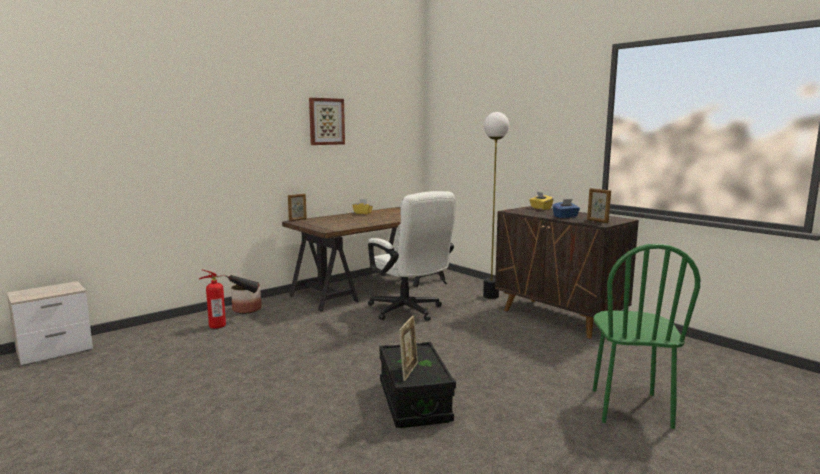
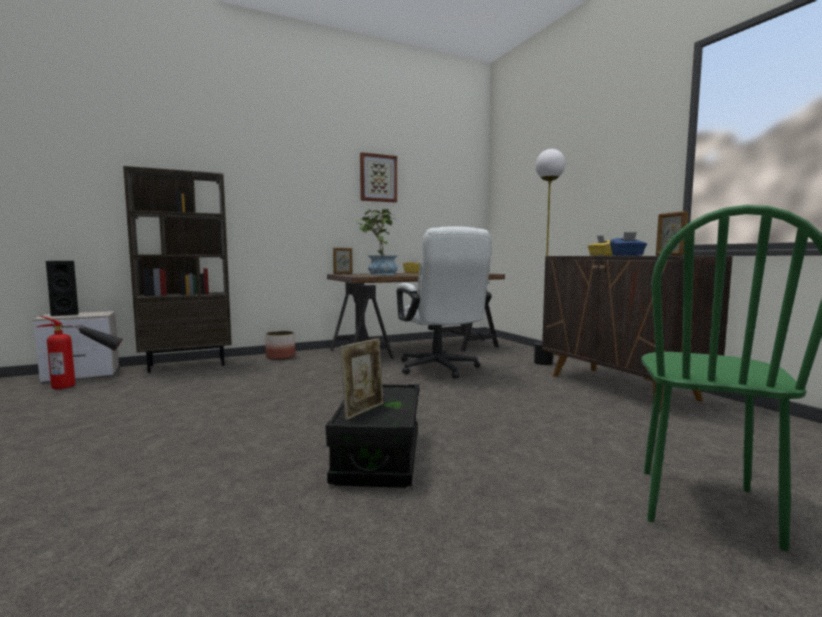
camera: 15 degrees right, 5 degrees down
fire extinguisher [199,269,259,329] -> fire extinguisher moved to [37,316,123,389]
none -> black speaker [46,261,79,316]
none -> brown bookcase [123,166,232,373]
none -> potted plant [356,209,398,275]

